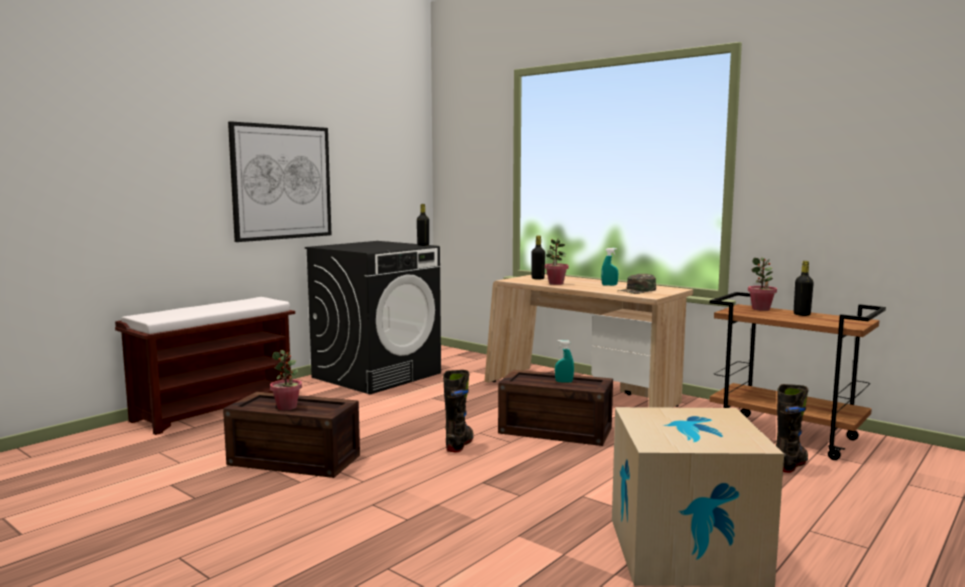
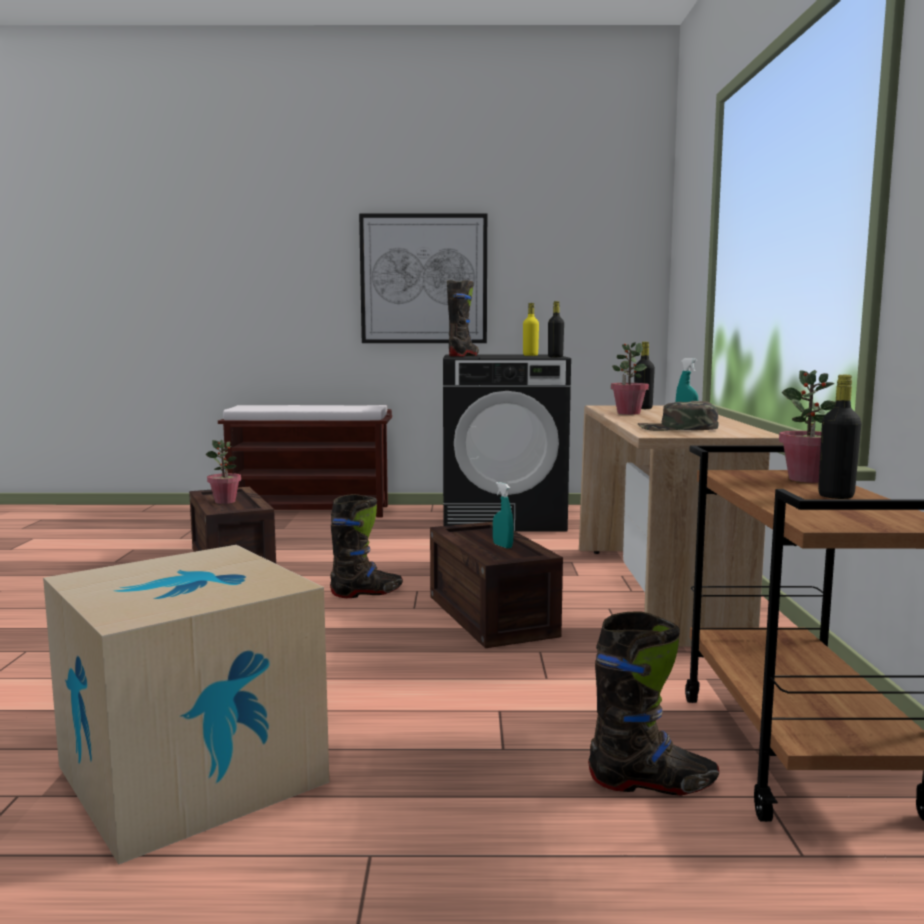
camera: 50 degrees right, 0 degrees up
none -> black boot [447,280,479,357]
none -> yellow bottle [523,303,539,356]

